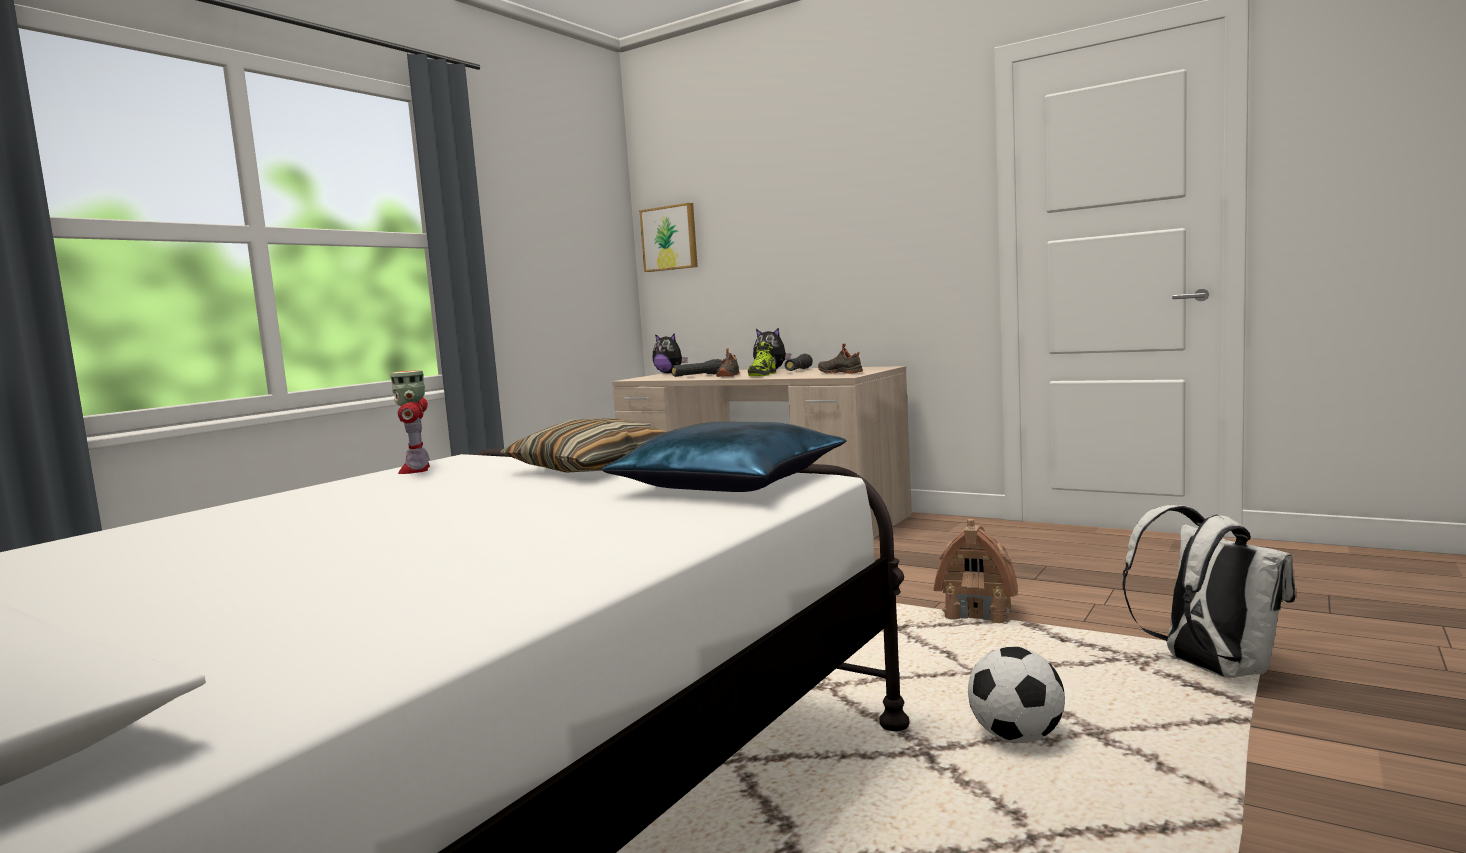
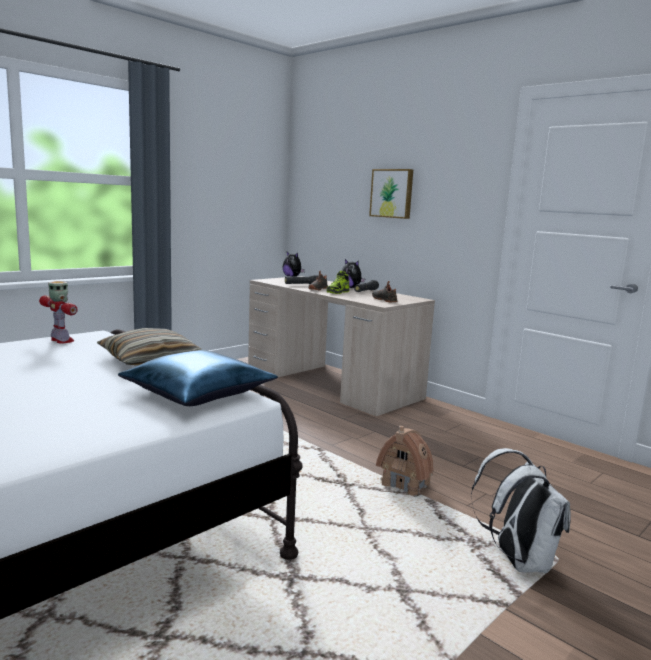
camera: 10 degrees right, 5 degrees up
toy robot [391,370,430,474] -> toy robot turned 135 degrees clockwise [39,281,78,344]
picture [639,203,698,272] -> picture moved to [369,169,413,219]
football [968,647,1065,743] -> none

